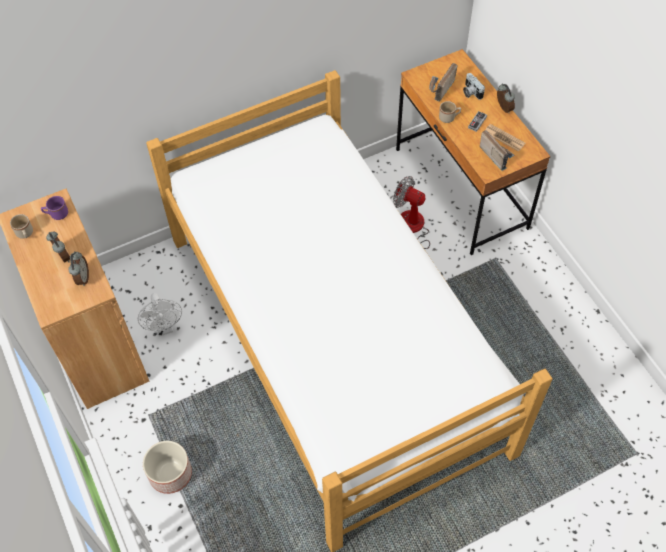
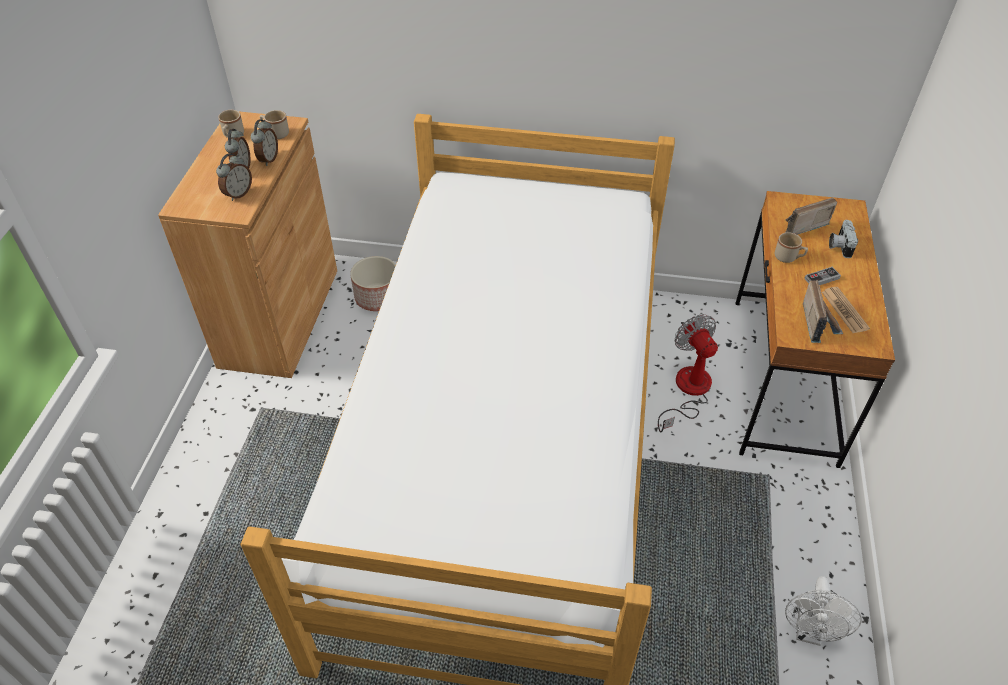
camera: 35 degrees right, 10 degrees down
purple mug [41,196,68,220] -> beige mug [260,110,289,139]
white fan [138,293,182,336] -> white fan moved to [785,576,862,646]
planter [143,441,192,494] -> planter moved to [350,256,396,311]
alarm clock [497,84,515,113] -> alarm clock moved to [251,120,278,166]

